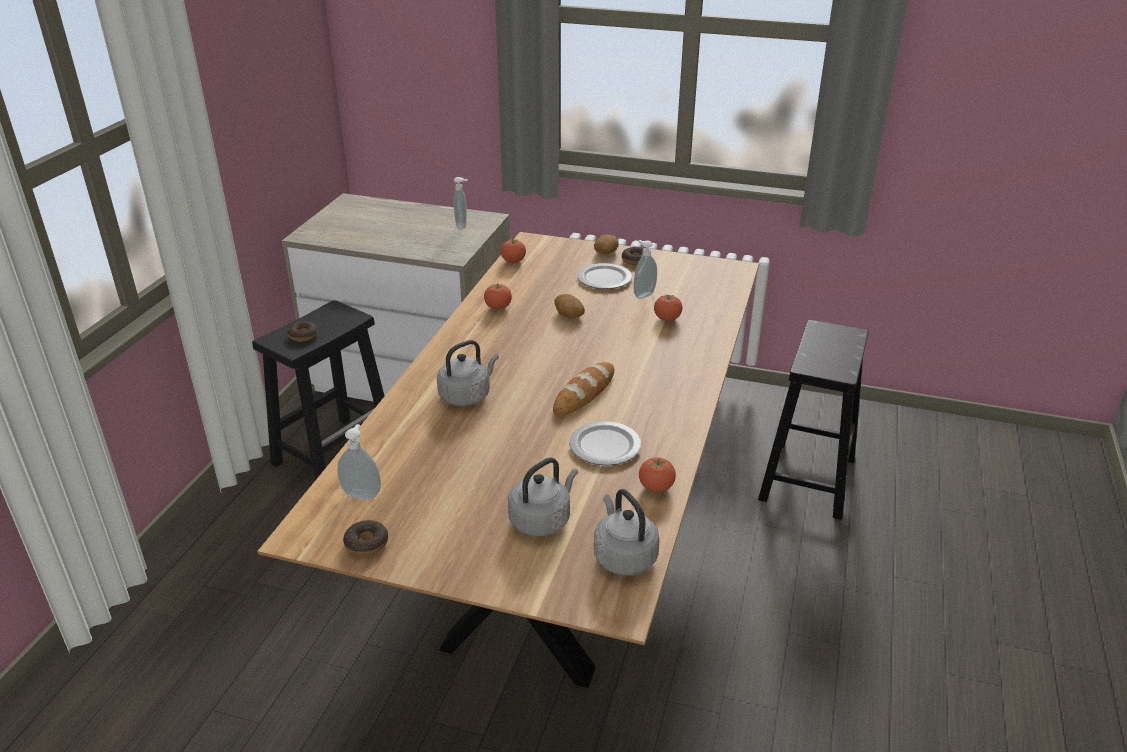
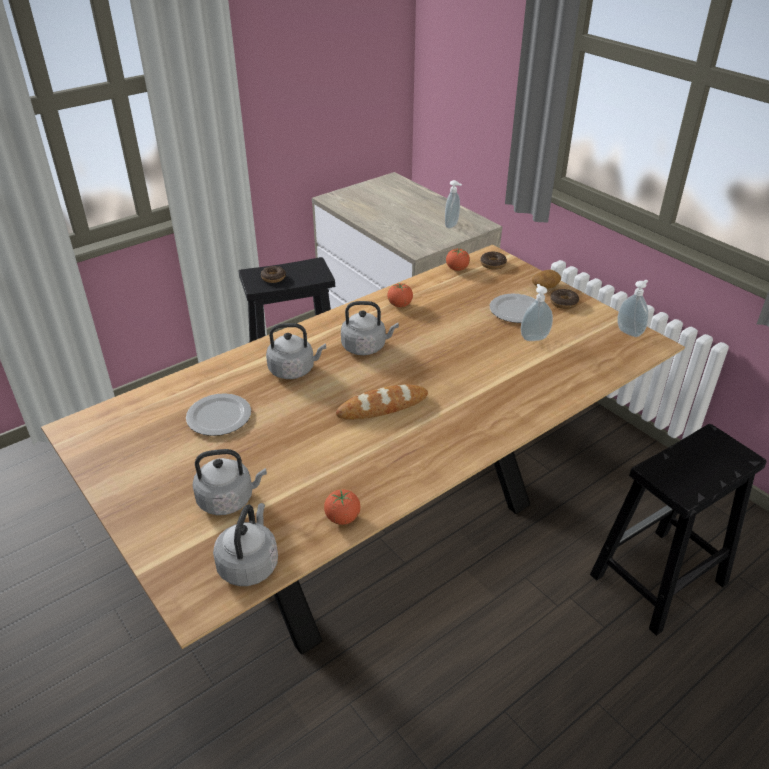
camera: 35 degrees right, 5 degrees up
soap dispenser [337,424,381,500] -> soap dispenser moved to [618,280,649,337]
donut [343,520,388,556] -> donut moved to [480,252,507,270]
potato [555,294,585,319] -> none
plate [569,421,641,465] -> plate moved to [186,393,251,436]
tomato [654,294,682,321] -> none
none -> grey kettle [341,301,399,355]

